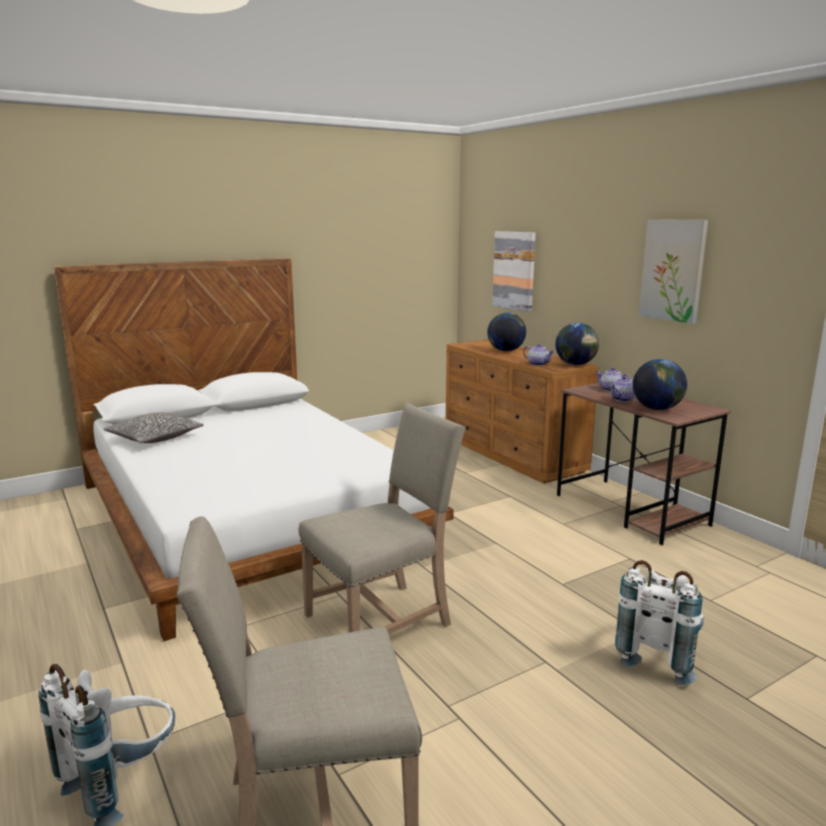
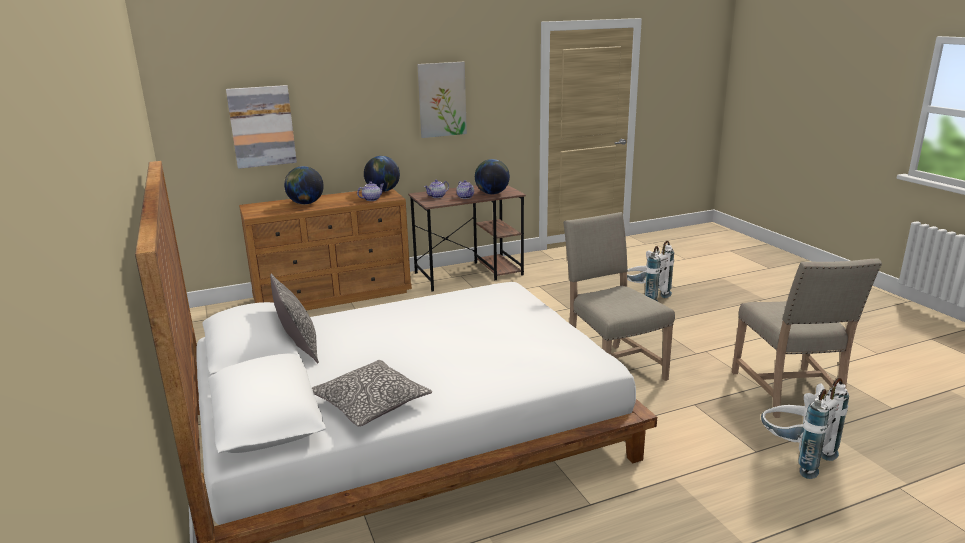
camera: 80 degrees left, 5 degrees up
none -> pillow [270,274,319,364]

